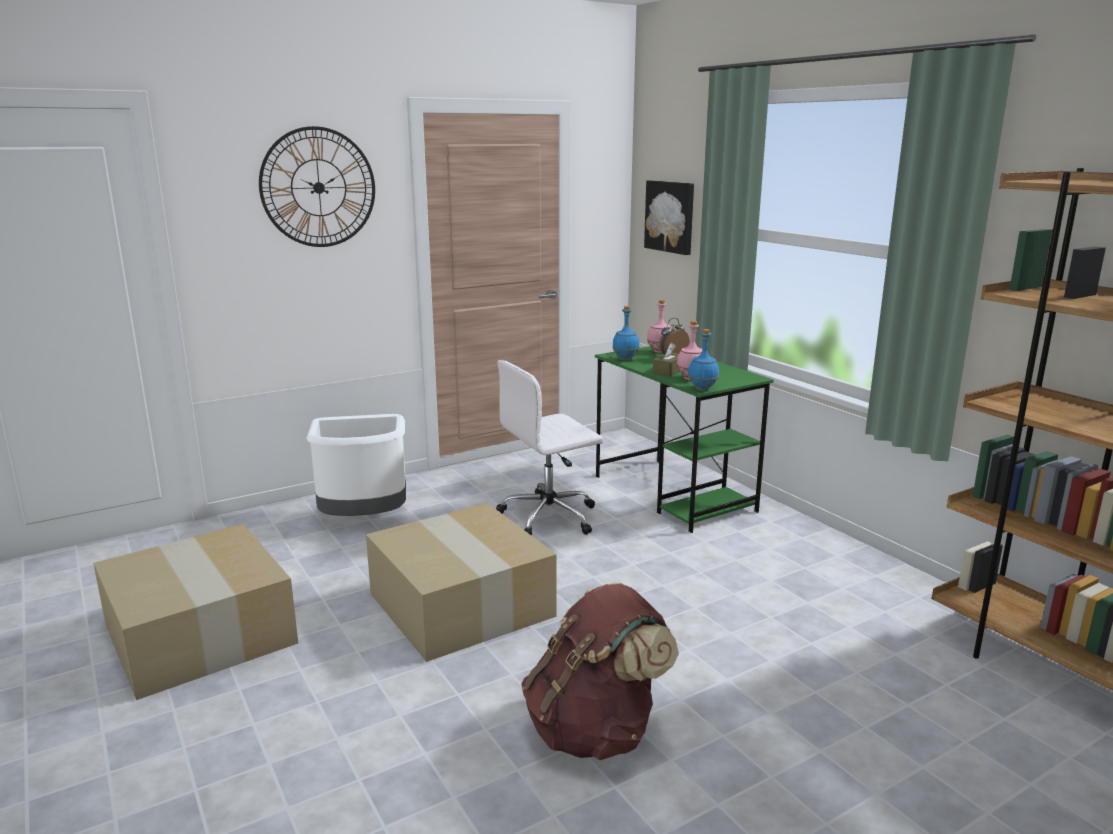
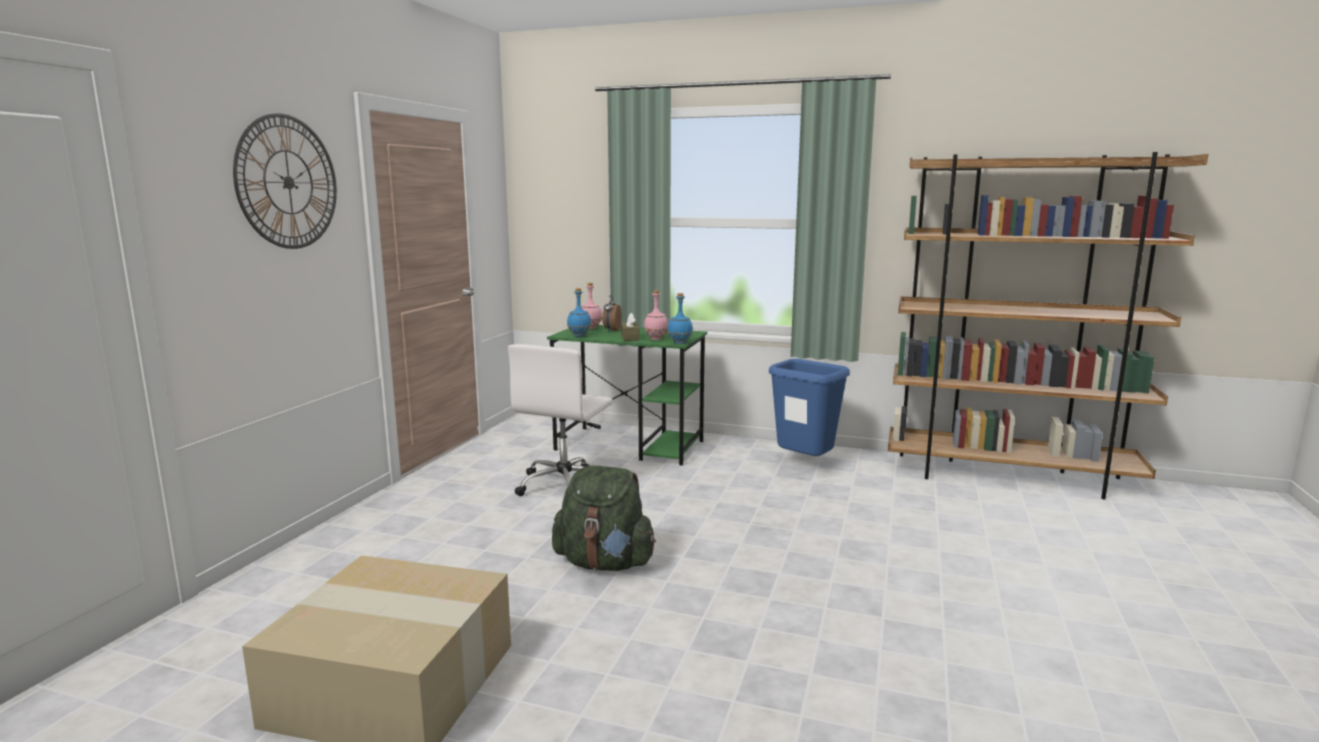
camera: 40 degrees left, 5 degrees down
white trash can [307,414,406,516] -> none
cardboard box [366,503,557,662] -> green backpack [552,465,656,571]
brown backpack [521,582,679,760] -> none
picture [644,180,694,255] -> none
none -> blue trash can [769,359,850,456]

